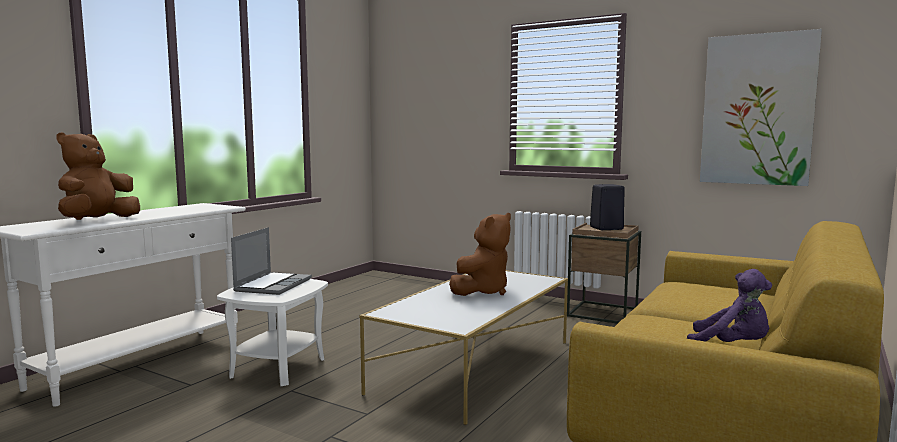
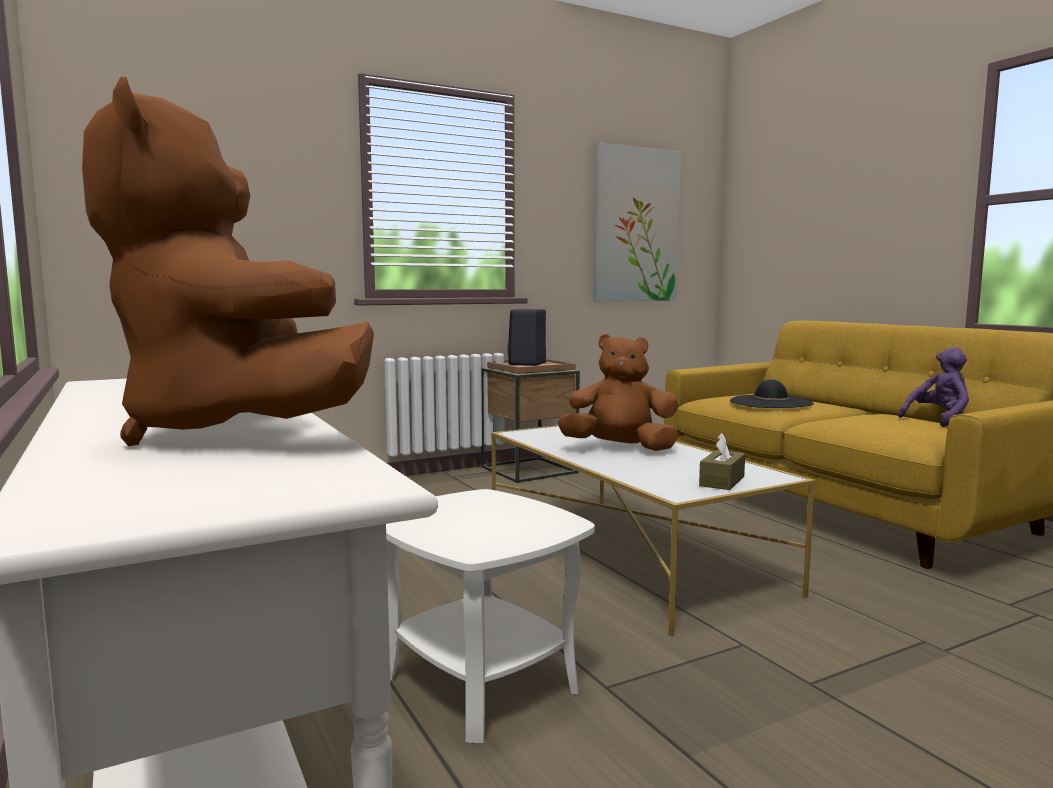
camera: 60 degrees left, 0 degrees up
laptop [231,227,312,295] -> none
brown plush toy [449,213,511,296] -> brown plush toy turned 60 degrees counterclockwise [557,334,678,451]
none -> brown tissue box [699,433,745,490]
none -> black hat [730,379,814,408]

